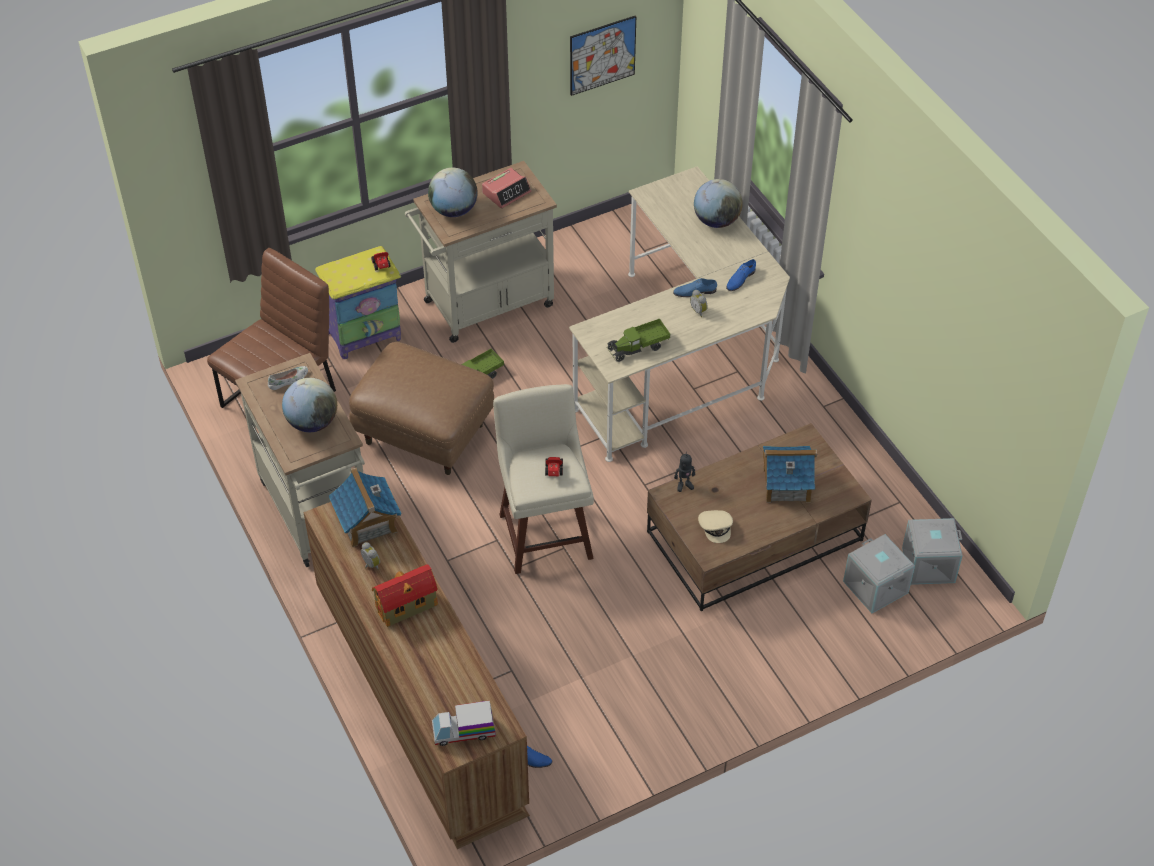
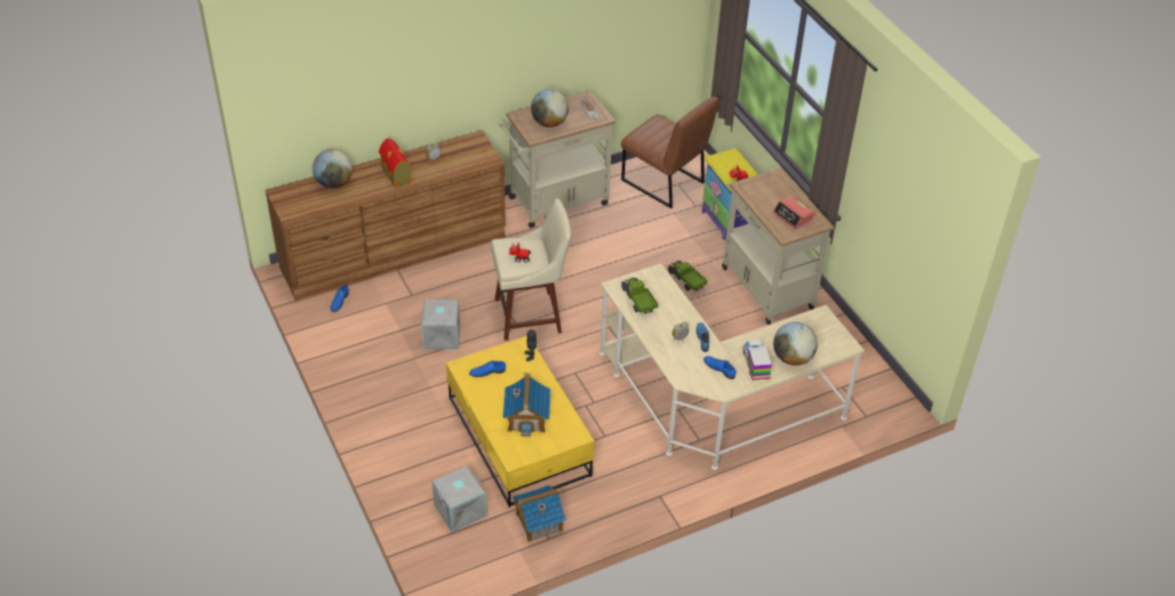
camera: 90 degrees right, 5 degrees down
toy house [329,468,402,547] -> toy house moved to [512,485,566,542]
brown ottoman [349,342,494,475] -> none
globe [428,168,478,217] -> globe moved to [313,149,352,189]
toy truck [432,700,496,746] -> toy truck moved to [743,340,772,380]
picture [570,15,636,96] -> none
brown coffee table [647,423,872,611] -> yellow coffee table [446,336,594,507]
beige cap [698,510,733,543] -> blue shoe [469,361,506,377]
grey storage box [902,518,963,585] -> grey storage box moved to [421,298,460,349]

